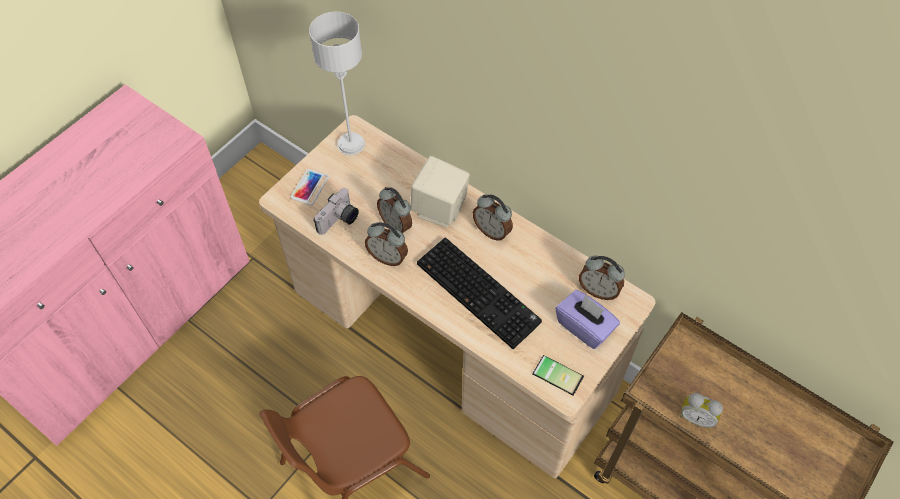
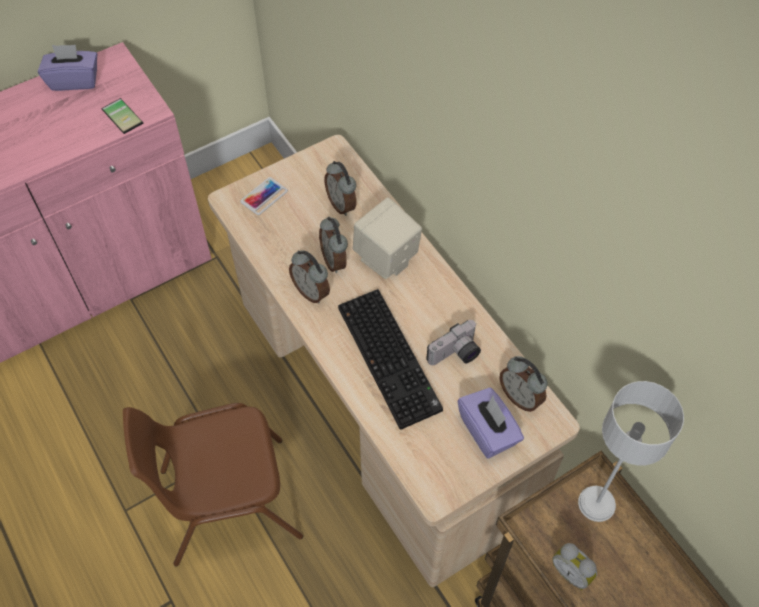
camera: 20 degrees right, 0 degrees up
grey table lamp [309,12,365,155] -> grey table lamp moved to [578,381,684,522]
camera [313,188,359,235] -> camera moved to [426,320,481,365]
alarm clock [473,194,513,241] -> alarm clock moved to [324,161,356,216]
phone [532,355,584,396] -> phone moved to [101,98,143,134]
none -> purple tissue box [38,45,97,91]

